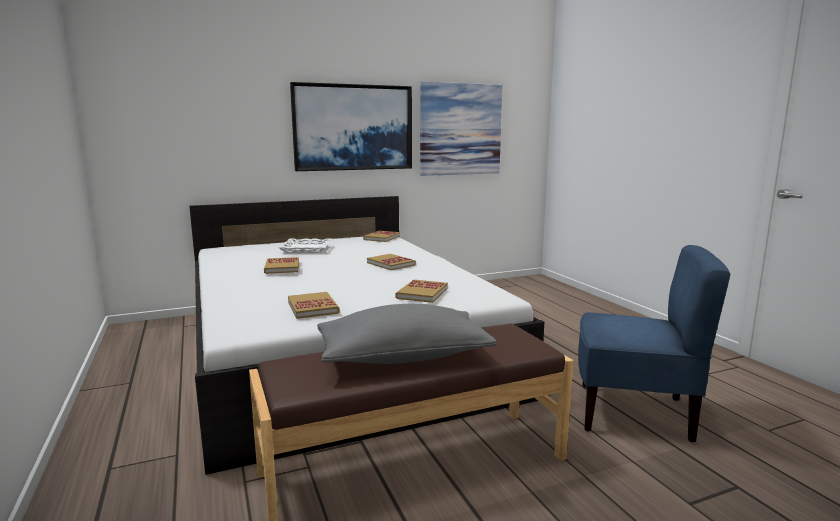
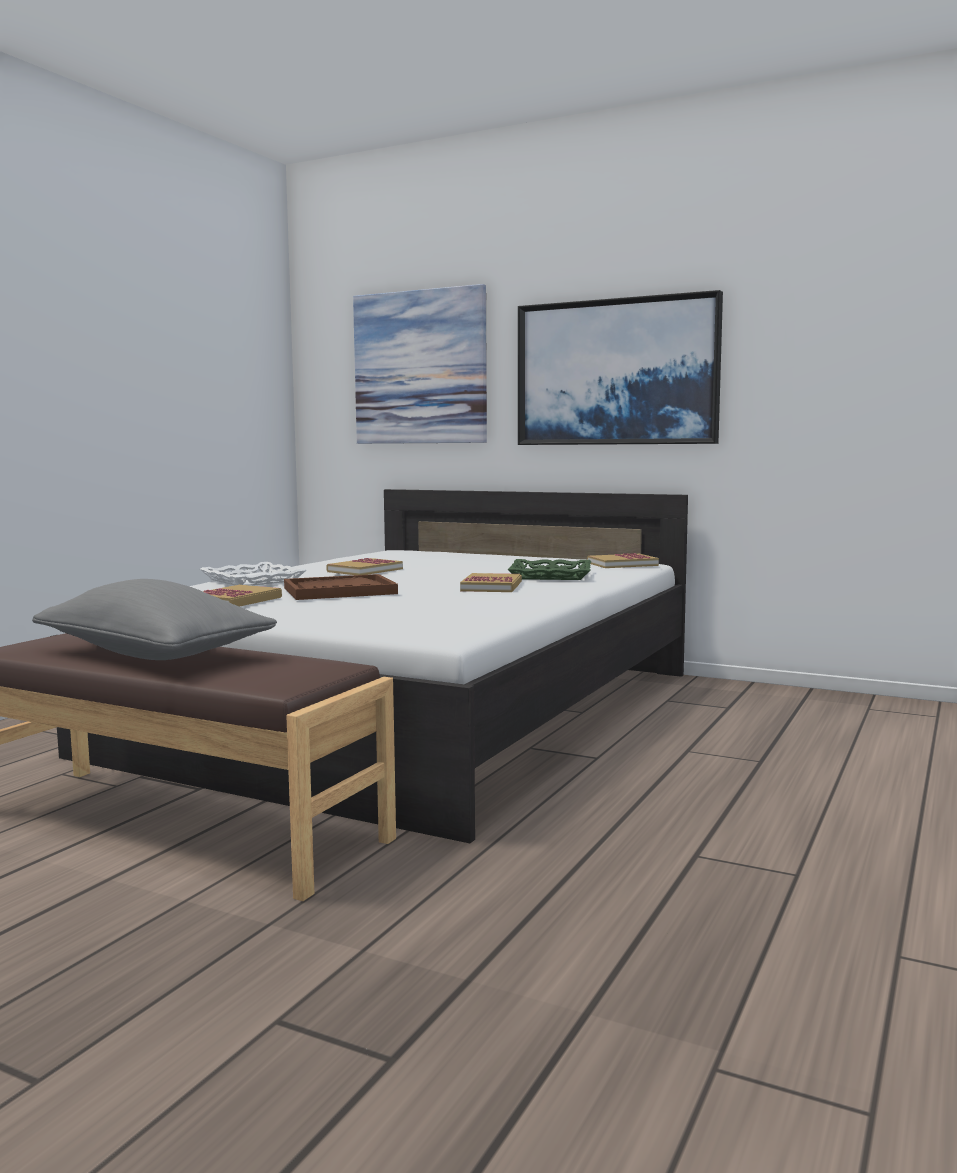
camera: 50 degrees right, 5 degrees down
white tray [278,238,332,253] -> white tray moved to [200,562,307,586]
book [396,280,448,303] -> none
picture [420,81,502,176] -> picture moved to [353,284,487,444]
blue chair [578,245,730,443] -> none
none -> brown tray [284,574,398,600]
none -> green tray [508,559,591,580]

